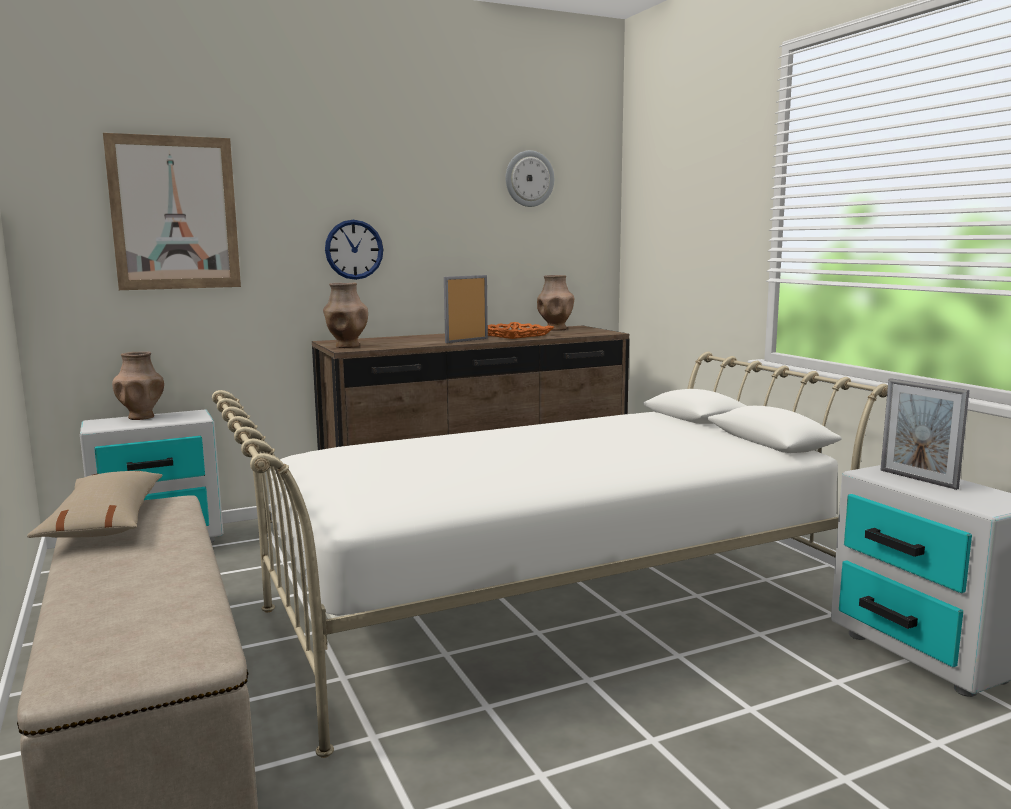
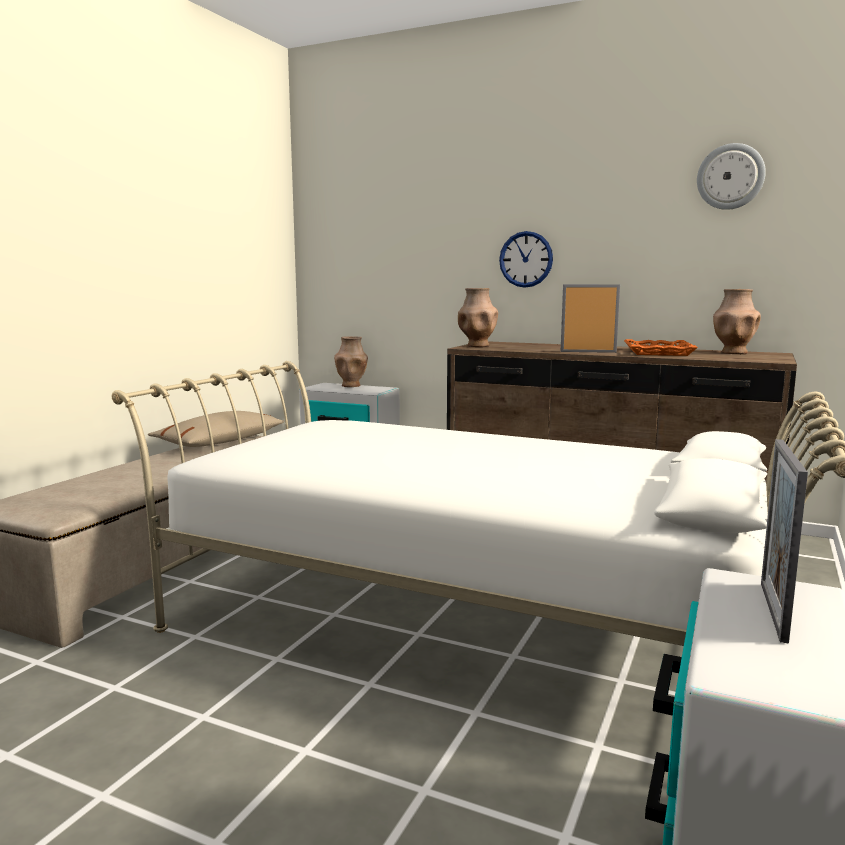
camera: 50 degrees right, 0 degrees up
picture [103,133,241,290] -> none

